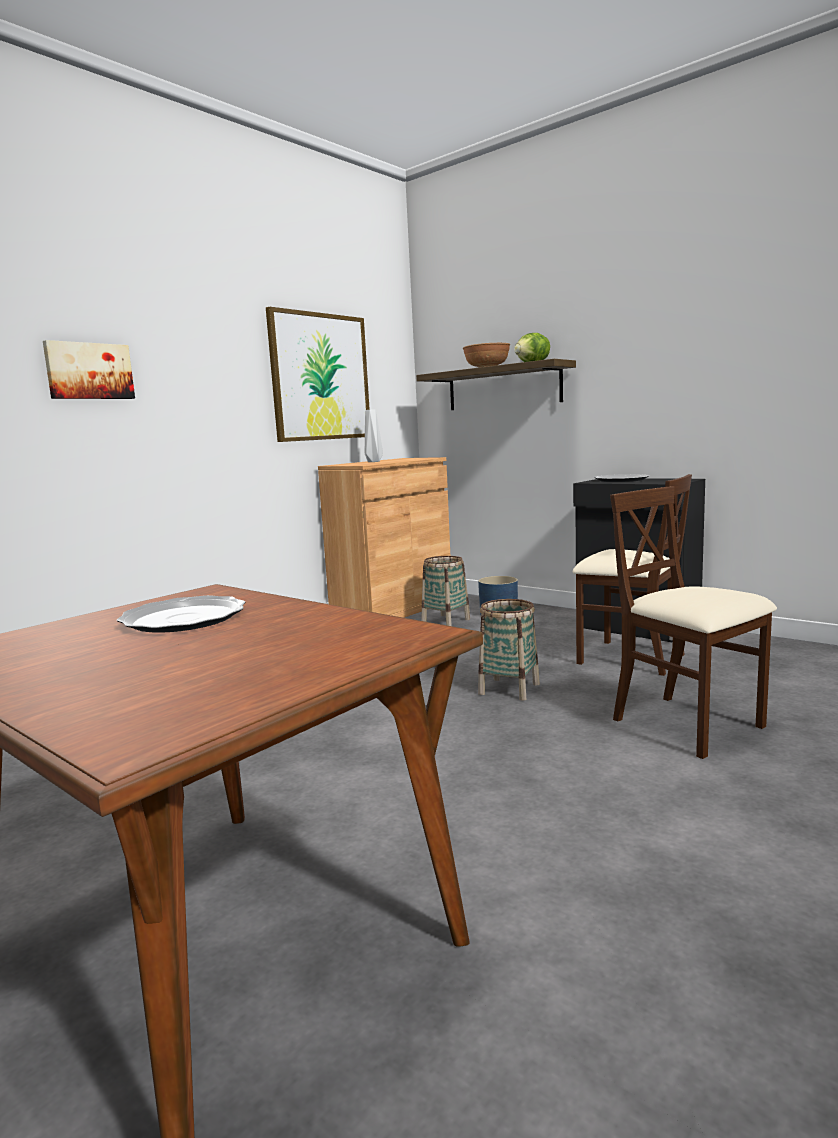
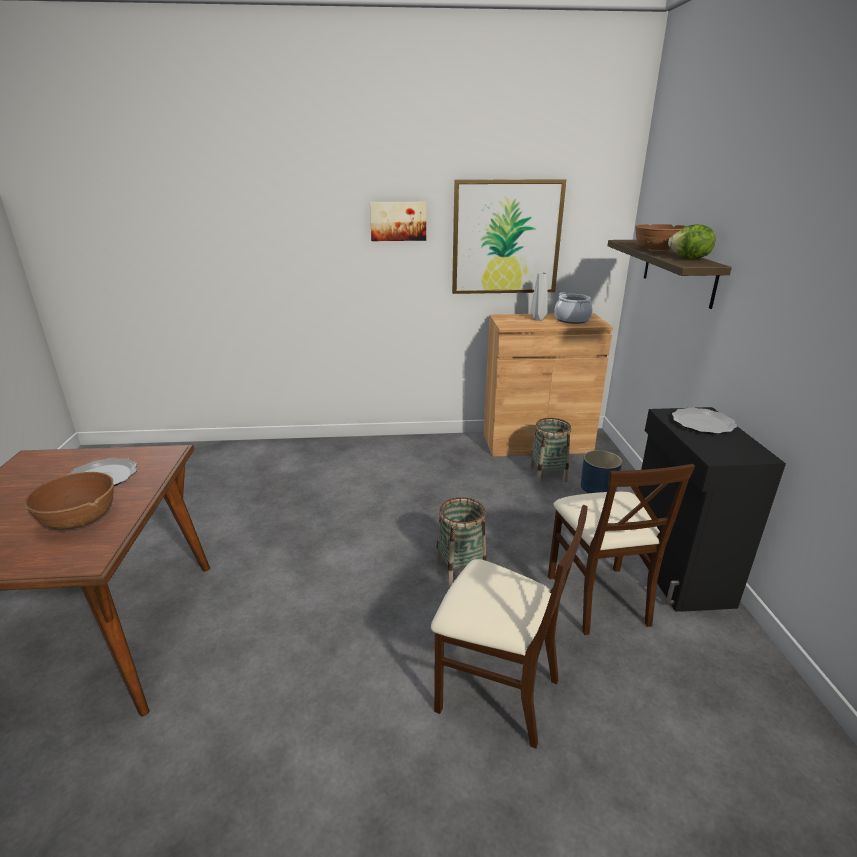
camera: 45 degrees right, 15 degrees up
picture [43,340,135,399] -> picture moved to [370,202,426,241]
beige chair [610,486,777,759] -> beige chair turned 105 degrees clockwise [431,505,588,749]
none -> brown bowl [24,472,114,530]
none -> cooking pot [554,292,593,324]

